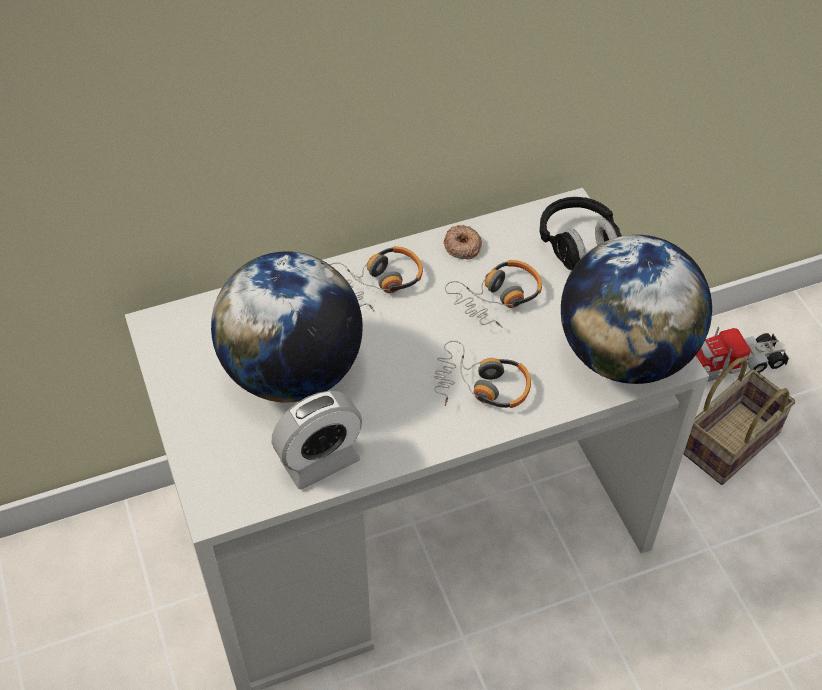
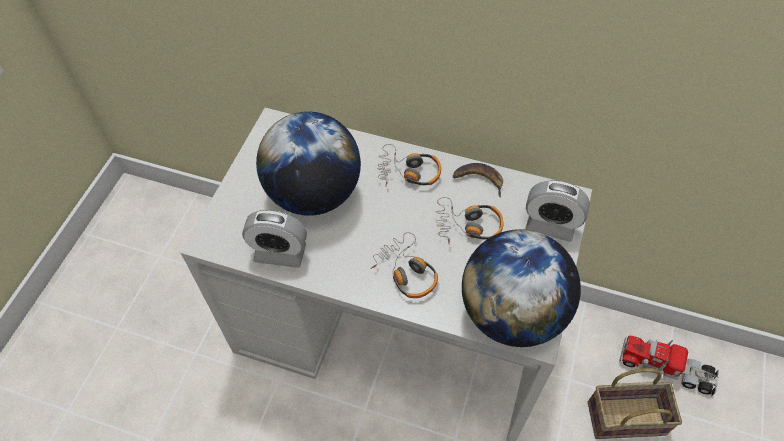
camera: 40 degrees right, 5 degrees up
donut [443,225,482,259] -> banana [453,163,503,197]
black headphones [539,197,622,270] -> alarm clock [526,180,590,242]

